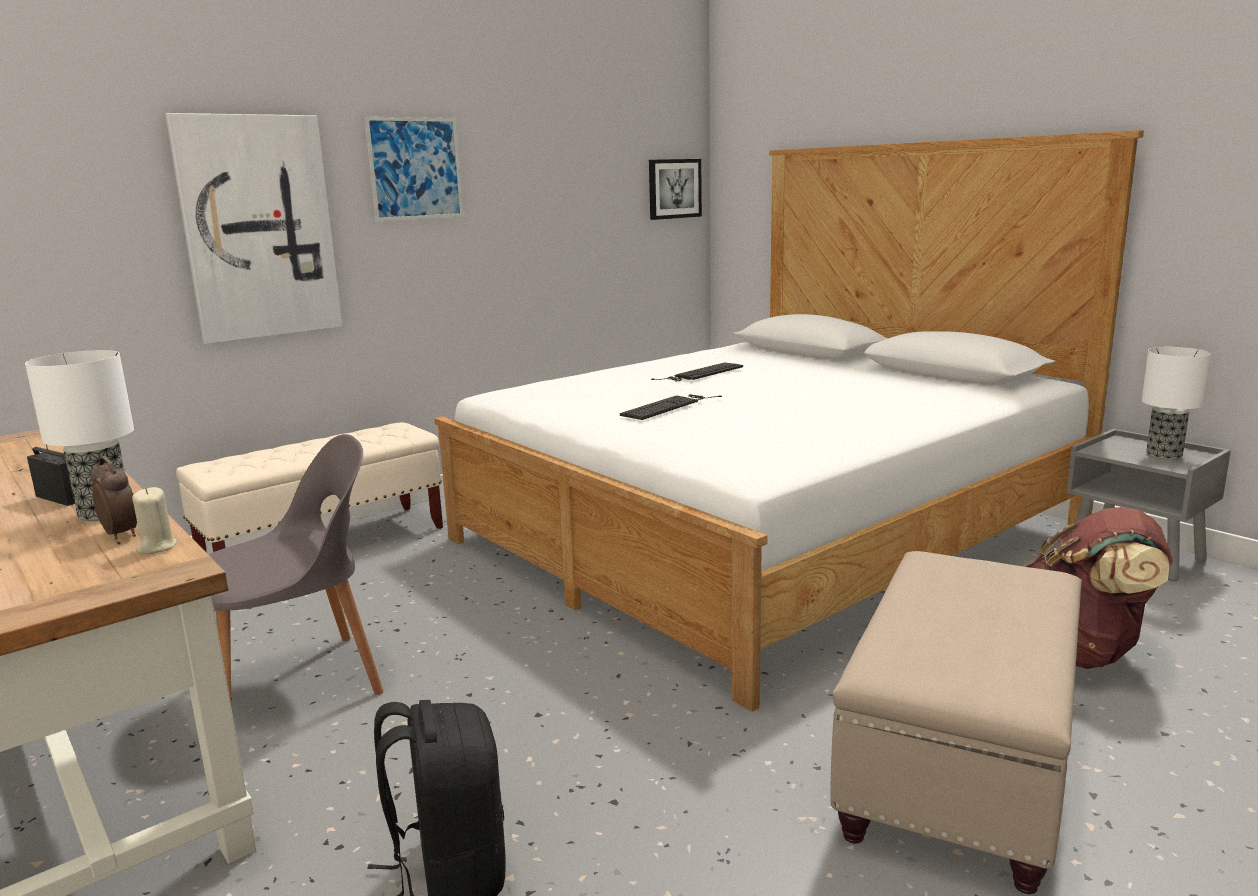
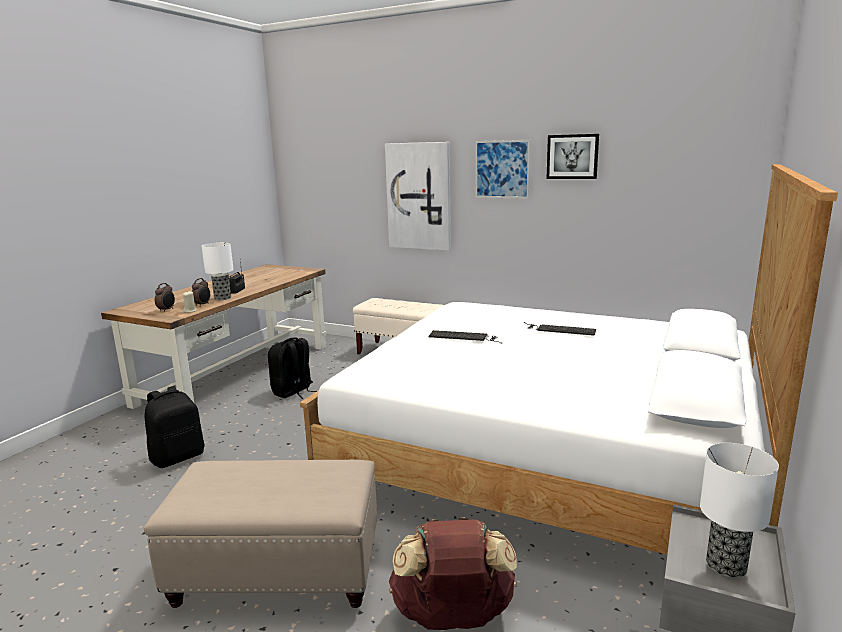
camera: 65 degrees right, 0 degrees up
grey chair [208,434,384,703] -> black backpack [268,338,317,399]
picture [649,159,702,220] -> picture moved to [546,134,599,179]
none -> alarm clock [155,283,175,312]

